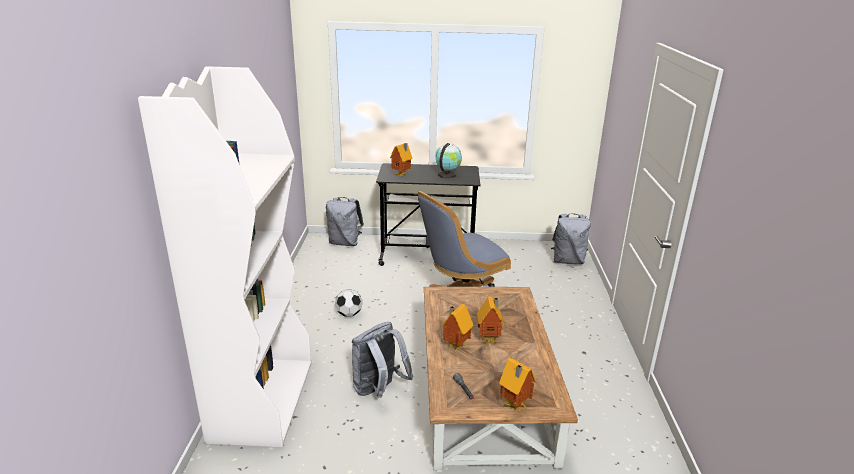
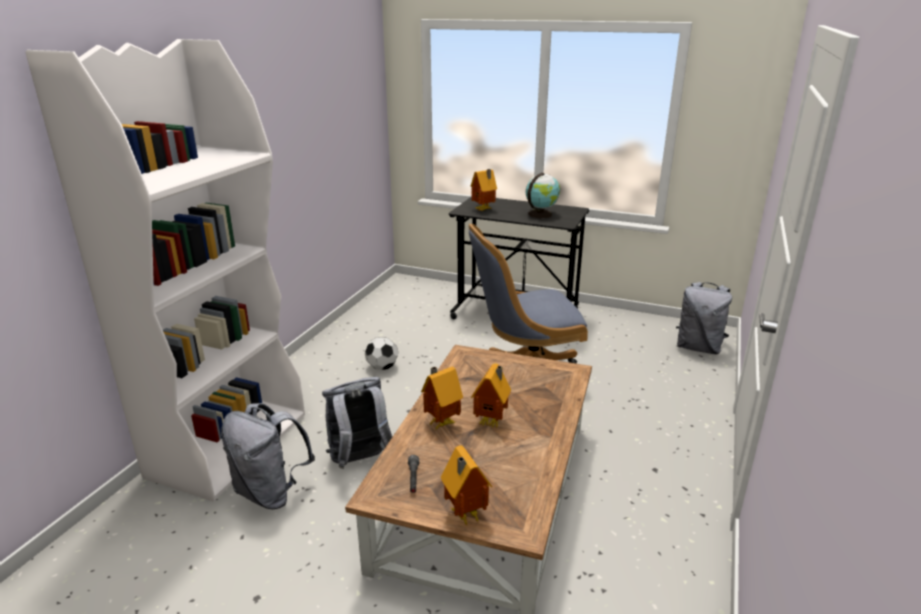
camera: 20 degrees right, 0 degrees up
grey backpack [326,197,364,246] -> grey backpack moved to [221,403,315,509]

